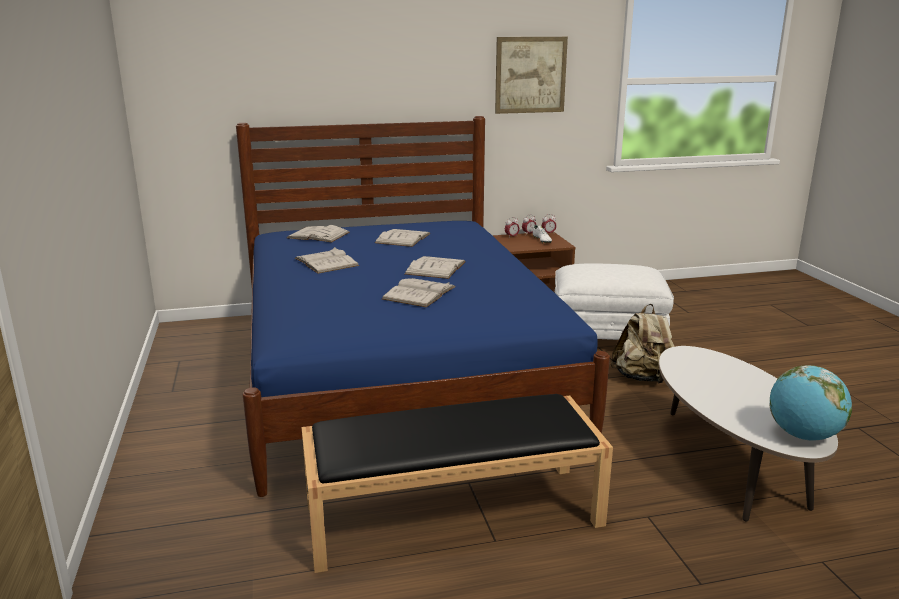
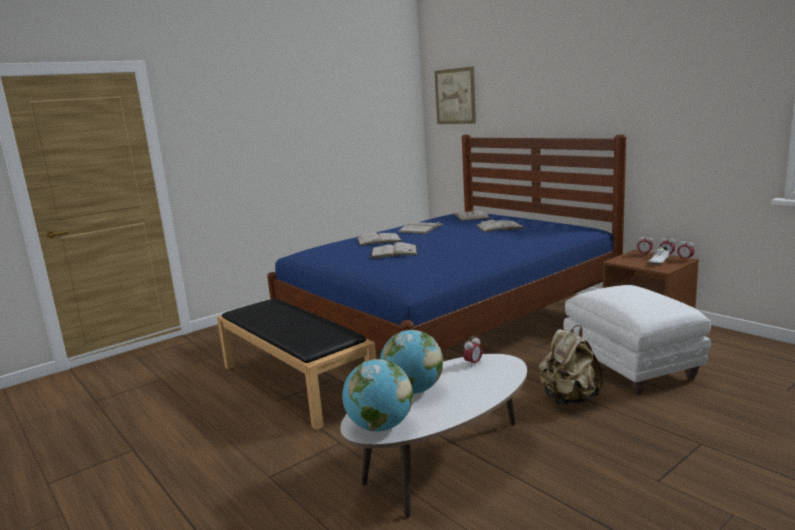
camera: 65 degrees right, 5 degrees down
white book [405,256,466,279] -> white book moved to [357,232,403,246]
picture [495,37,568,114] -> picture moved to [435,66,476,124]
none -> globe [380,330,443,394]
none -> alarm clock [463,336,482,367]

